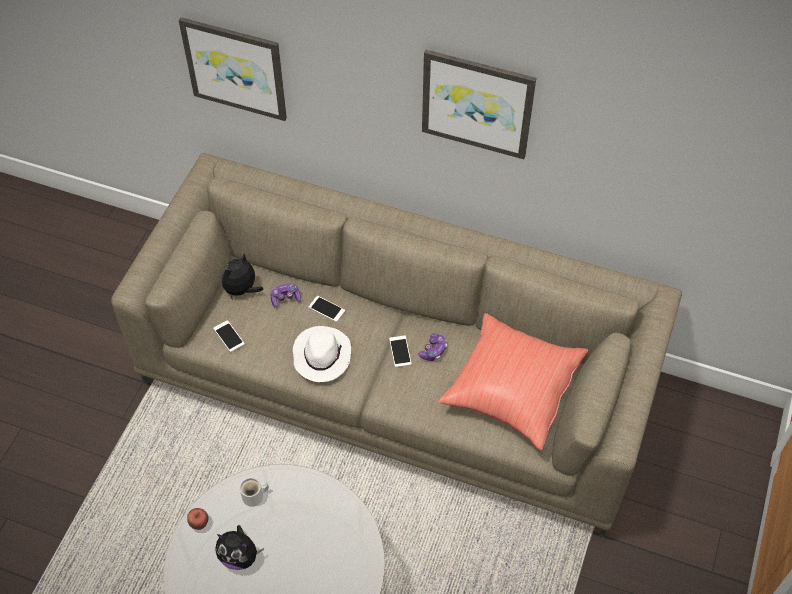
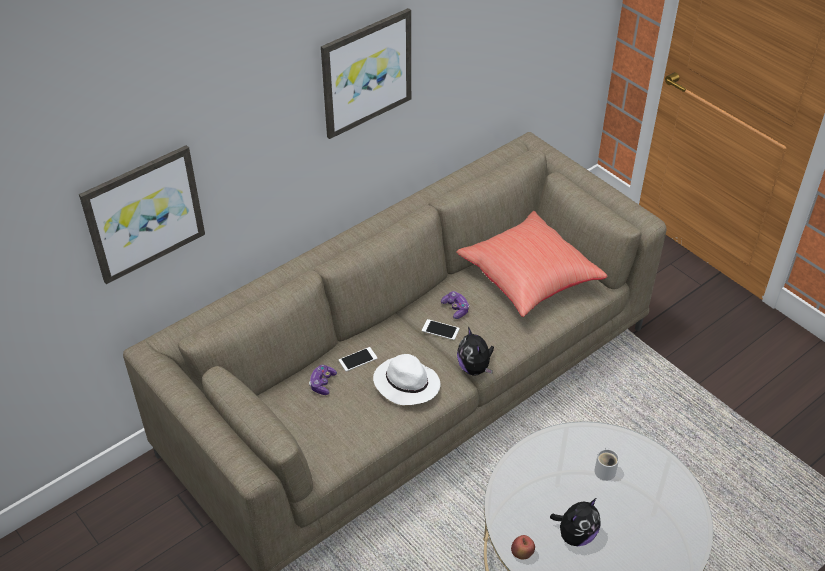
camera: 60 degrees left, 10 degrees down
phone [213,320,245,352] -> none
plush toy [222,254,263,300] -> plush toy moved to [457,327,494,376]
white mug [240,478,269,507] -> white mug moved to [594,448,619,481]

